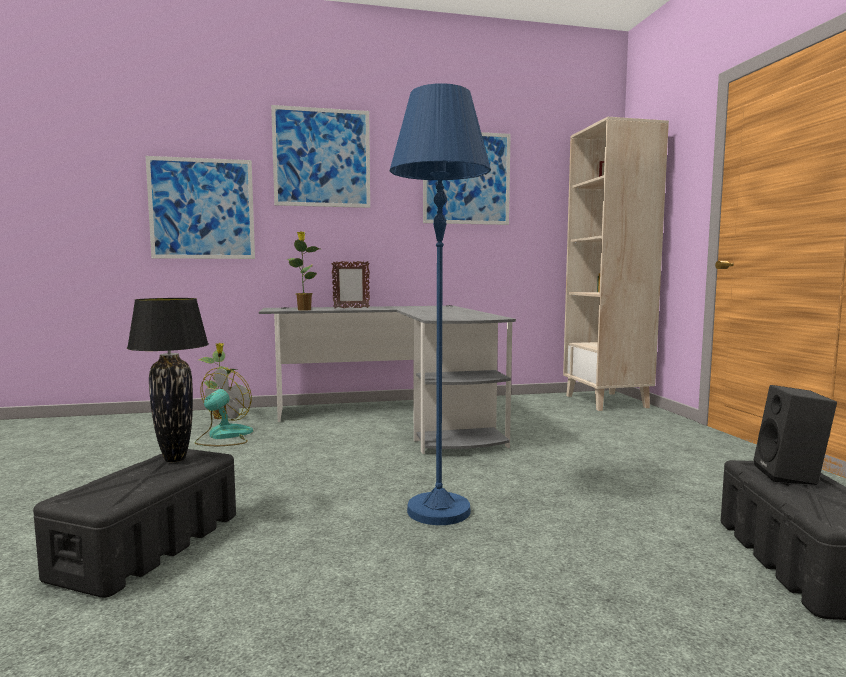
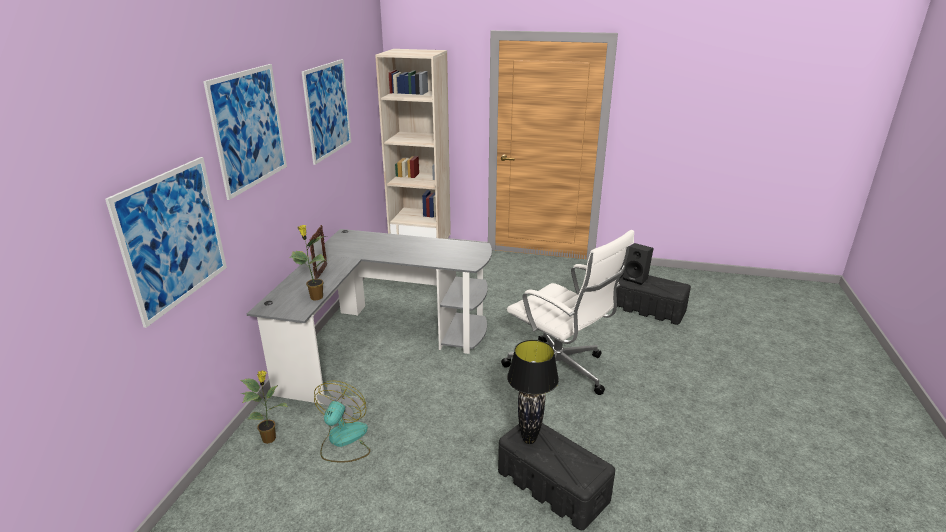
camera: 65 degrees left, 20 degrees up
fan [195,368,253,446] -> fan turned 60 degrees clockwise [314,381,370,463]
blue floor lamp [389,83,491,525] -> white office chair [501,230,634,395]

